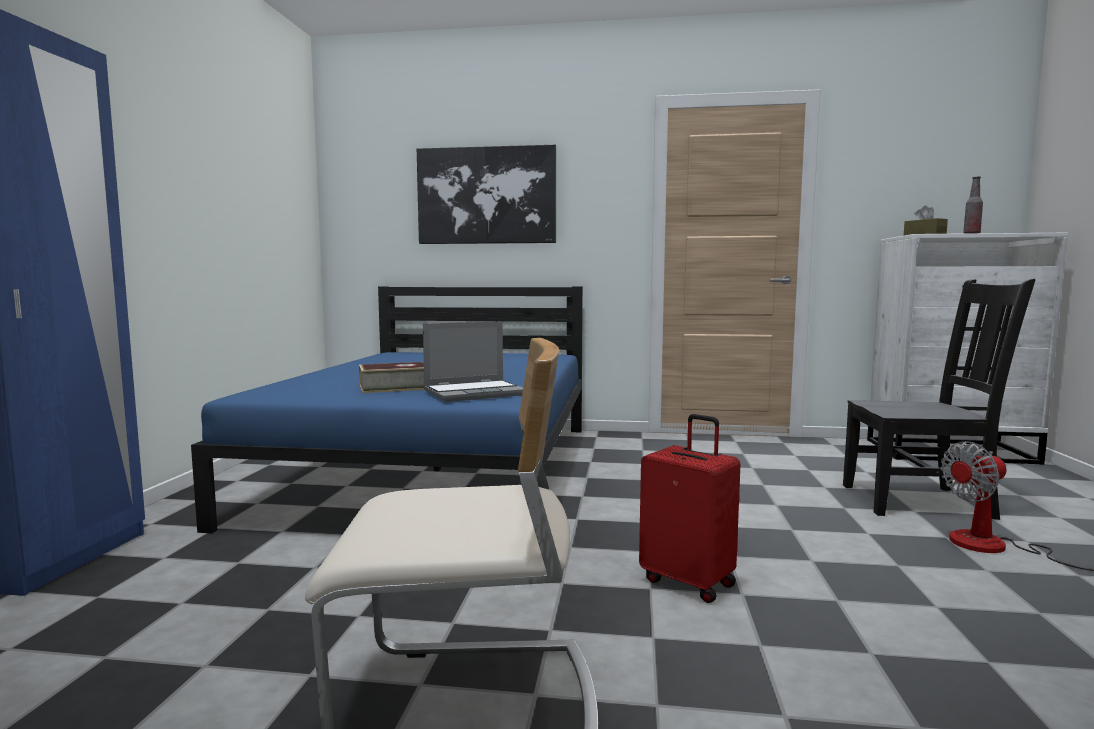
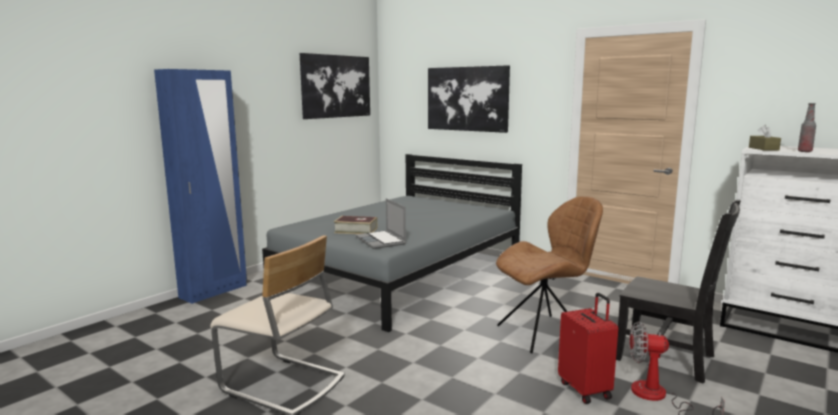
camera: 30 degrees right, 5 degrees up
blue bed [191,286,583,533] -> grey bed [262,154,522,332]
laptop [423,321,523,402] -> laptop turned 60 degrees clockwise [356,198,406,249]
red suitcase [639,414,741,603] -> red suitcase moved to [558,293,618,404]
none -> picture [300,53,370,119]
none -> brown chair [496,196,603,353]

